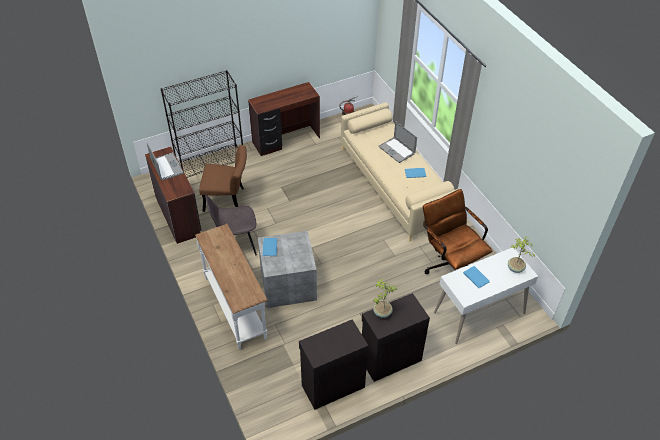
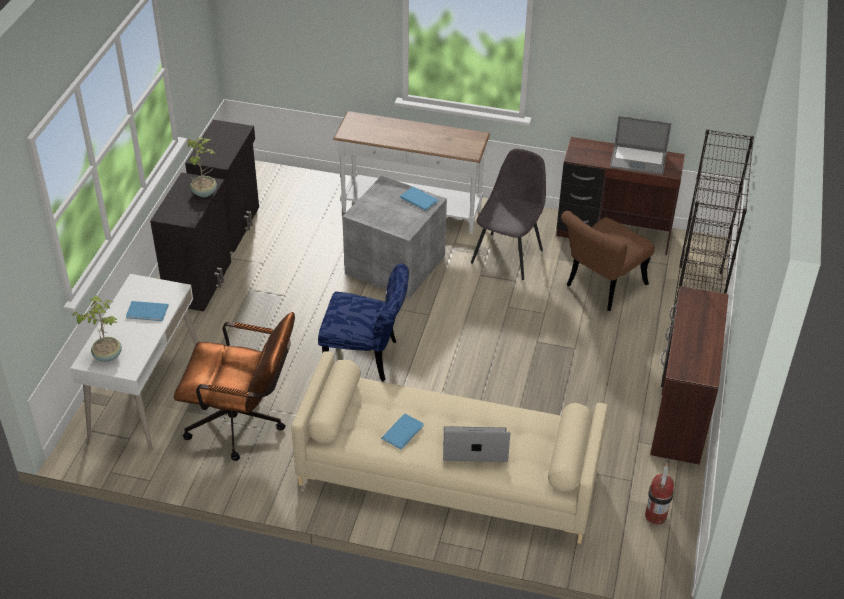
camera: 130 degrees right, 5 degrees down
none -> blue chair [318,263,409,381]

